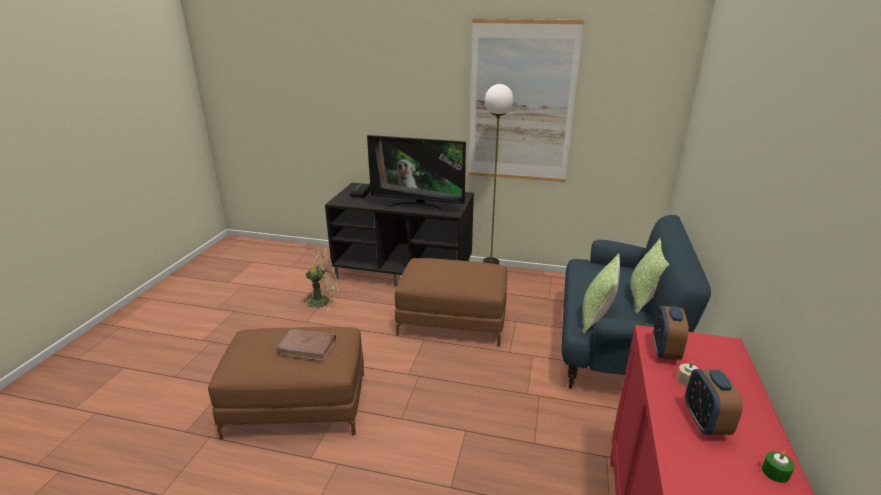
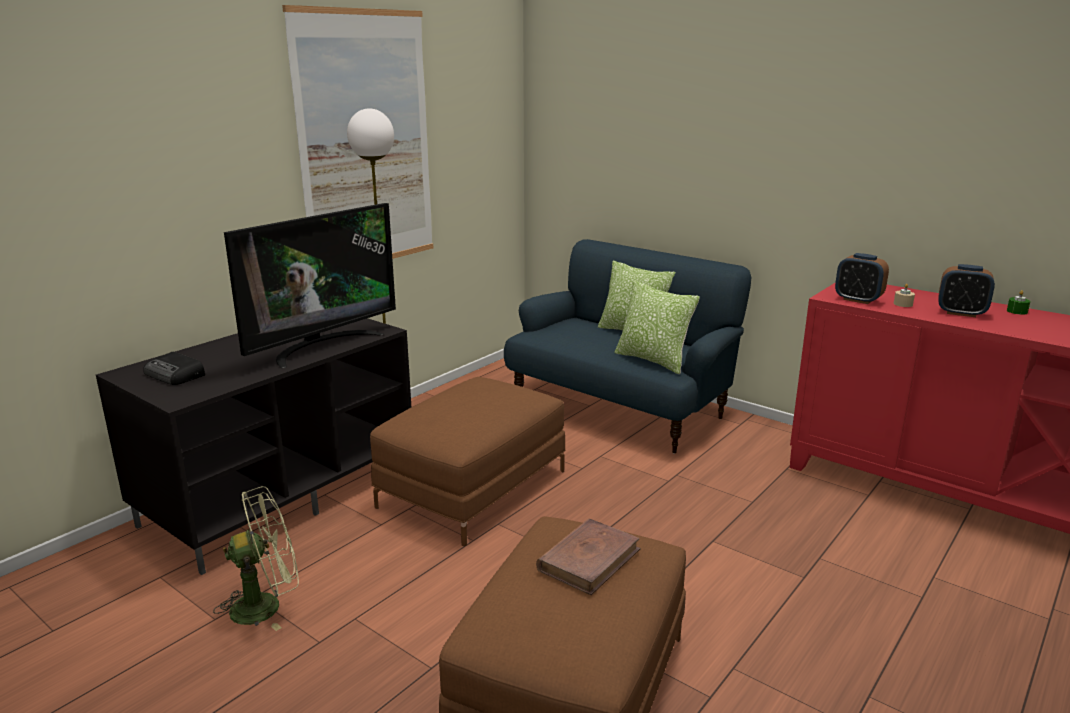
camera: 65 degrees left, 5 degrees down
green fan [301,247,338,310] -> green fan turned 60 degrees clockwise [213,486,299,631]

